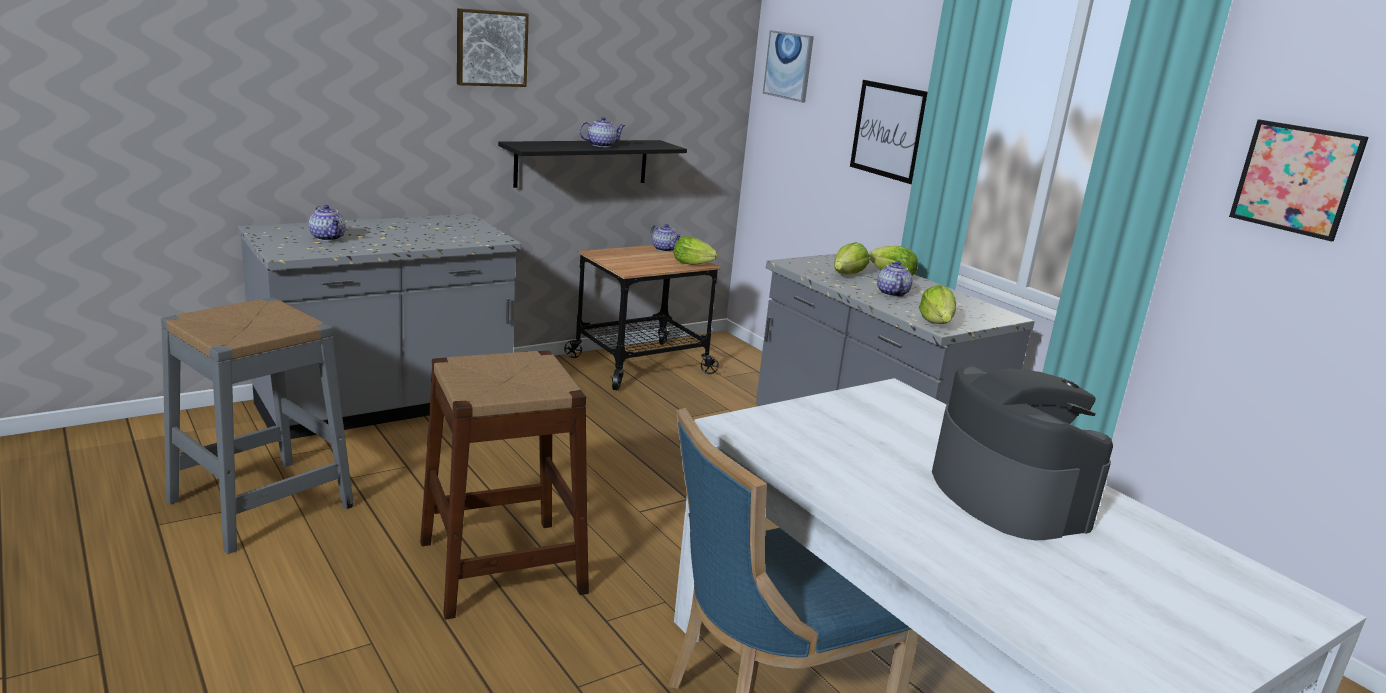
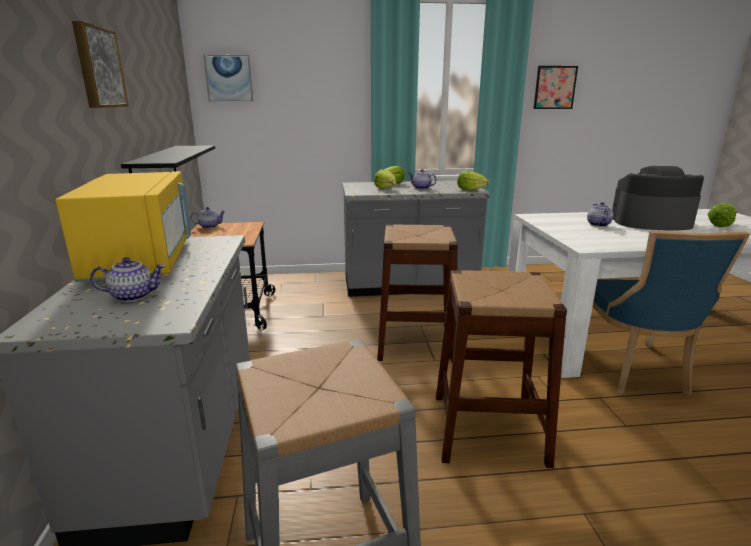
camera: 60 degrees left, 0 degrees up
teapot [579,117,626,147] -> teapot moved to [587,202,613,227]
lettuce [674,236,718,265] -> lettuce moved to [708,203,736,227]
picture [850,80,928,185] -> none
none -> yellow microwave [55,171,191,284]
none -> brown stool [377,225,458,363]

